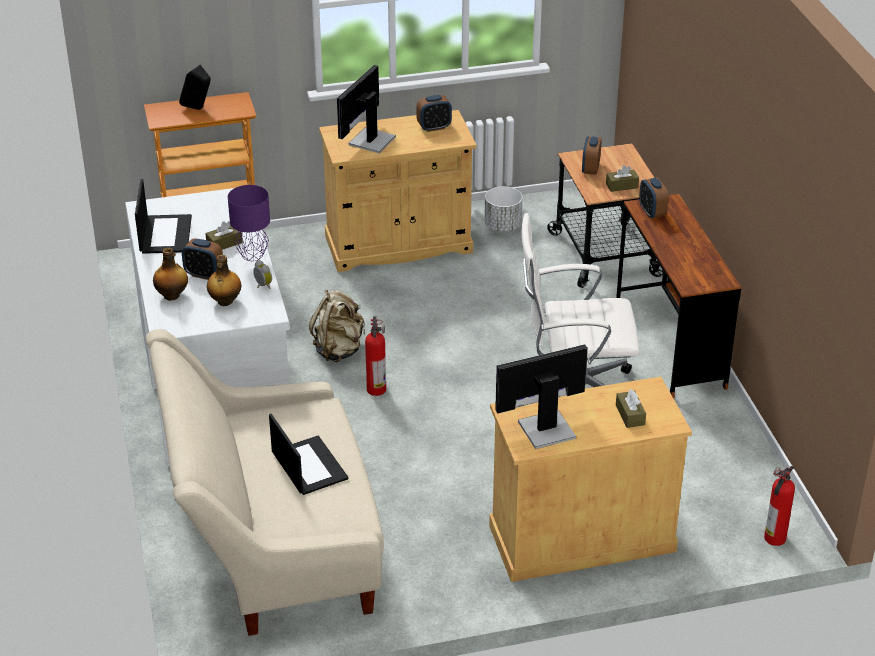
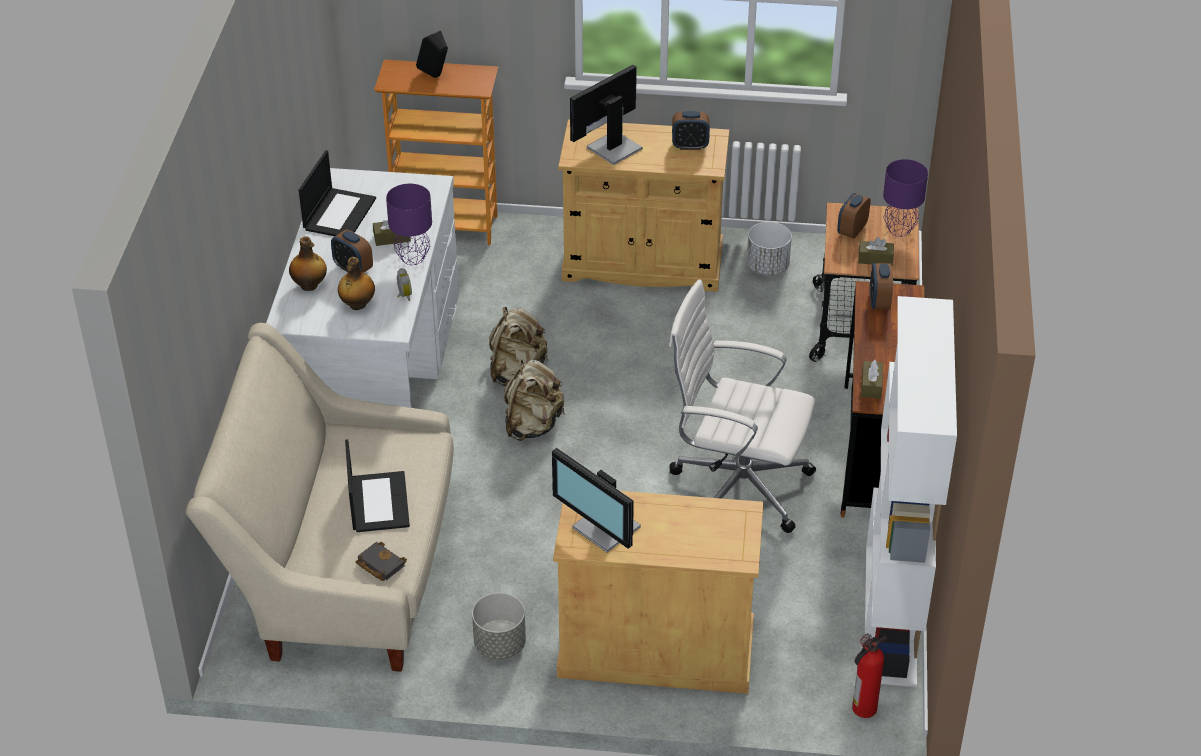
camera: 20 degrees right, 5 degrees up
fire extinguisher [365,316,386,396] -> beige backpack [504,360,565,441]
monitor [495,344,588,449] -> monitor turned 135 degrees counterclockwise [552,448,641,553]
brown tissue box [616,389,646,428] -> brown tissue box moved to [861,360,883,399]
none -> black book [355,542,407,581]
none -> grey planter [472,593,526,660]
none -> white bookcase [865,296,957,687]
none -> purple table lamp [883,159,928,237]

